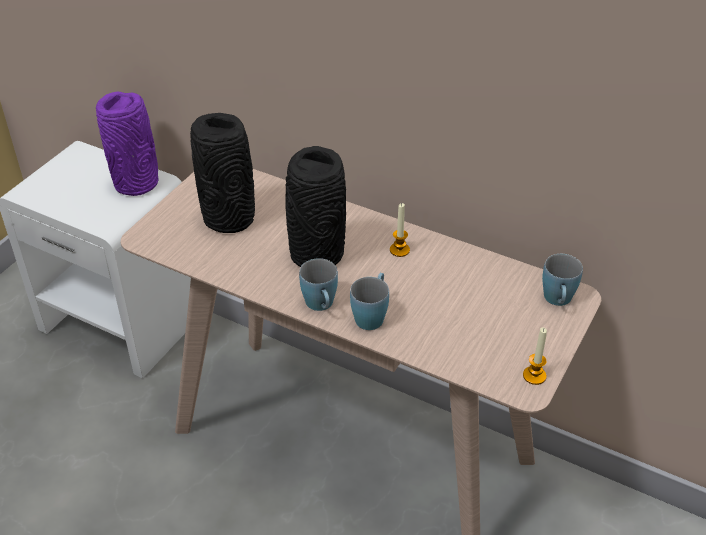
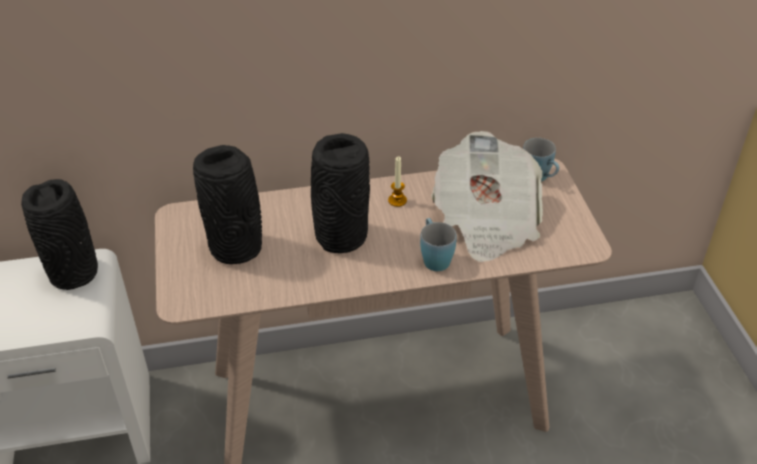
camera: 40 degrees left, 0 degrees up
purple vase [96,92,158,196] -> black vase [21,179,98,290]
blue mug [299,258,338,311] -> none
candle [523,327,547,385] -> none
none -> newspaper [432,131,543,262]

